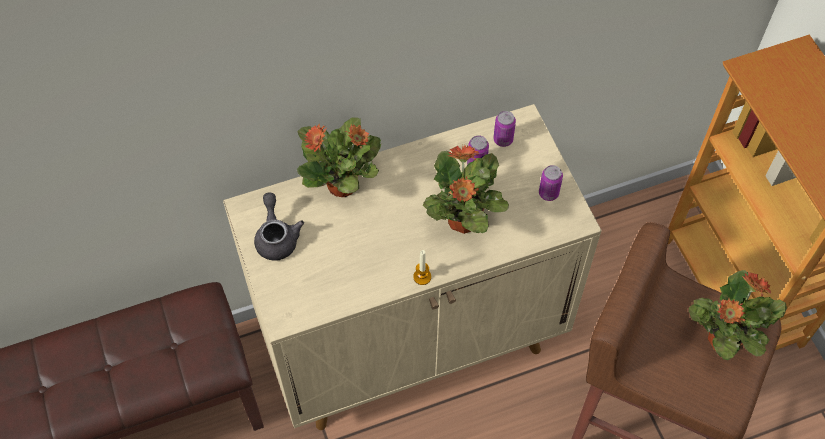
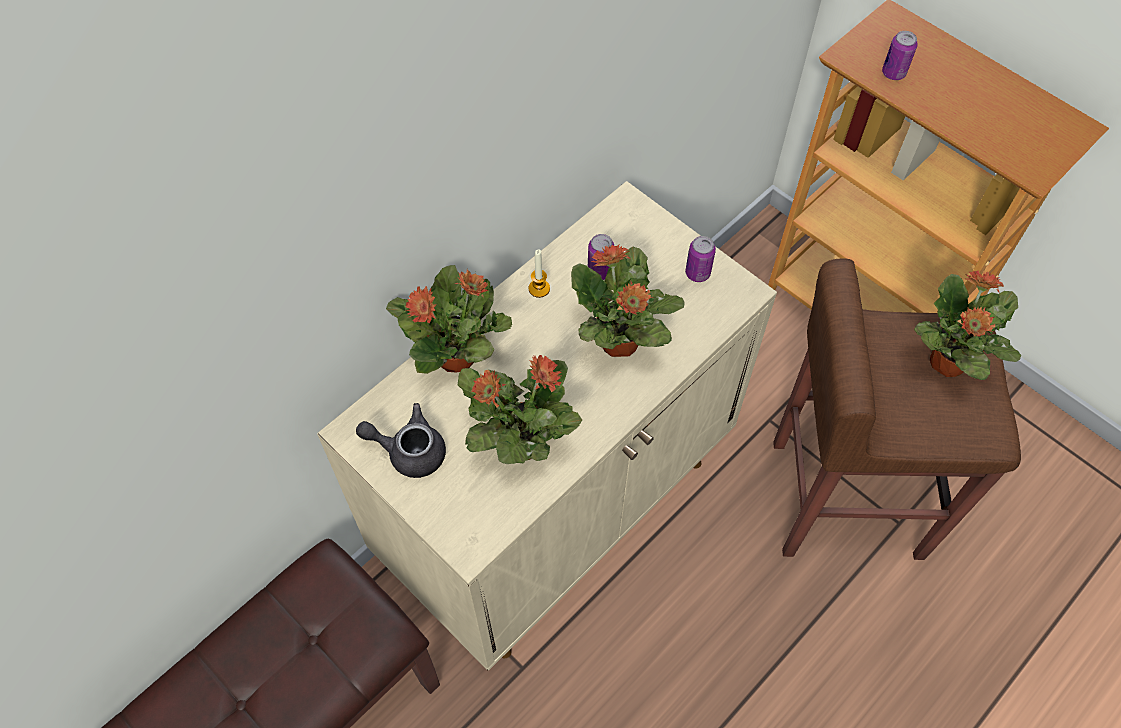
camera: 25 degrees left, 0 degrees up
grey teapot [254,192,304,261] -> grey teapot turned 45 degrees counterclockwise [356,403,446,478]
candle [413,250,431,285] -> candle moved to [528,249,550,298]
can [493,111,516,147] -> can moved to [882,31,918,80]
none -> potted plant [458,355,582,464]

